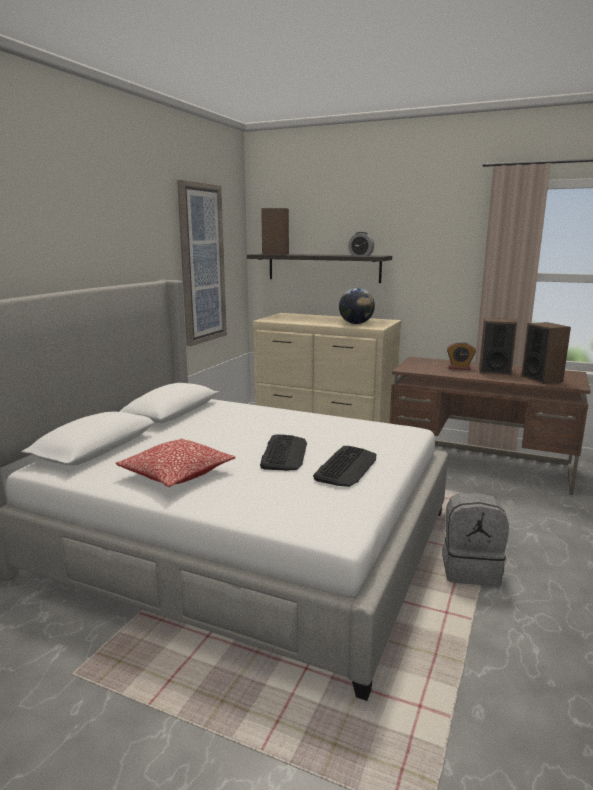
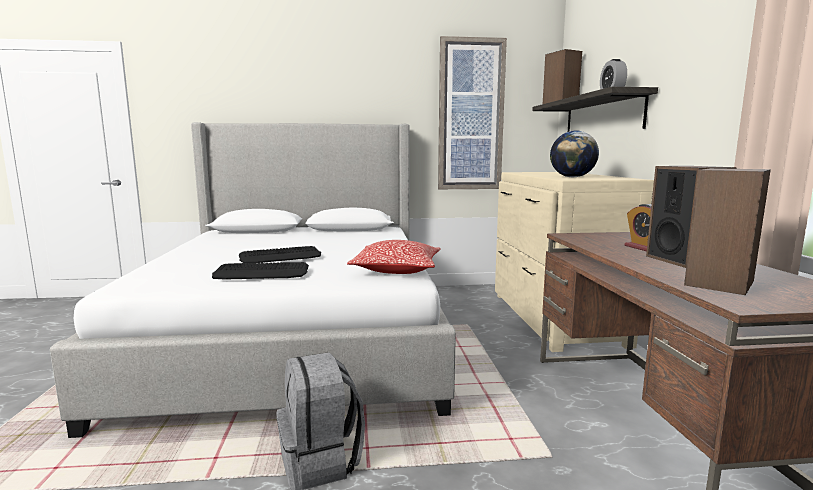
camera: 60 degrees right, 5 degrees down
pillow [116,438,235,487] -> pillow moved to [347,240,441,274]

